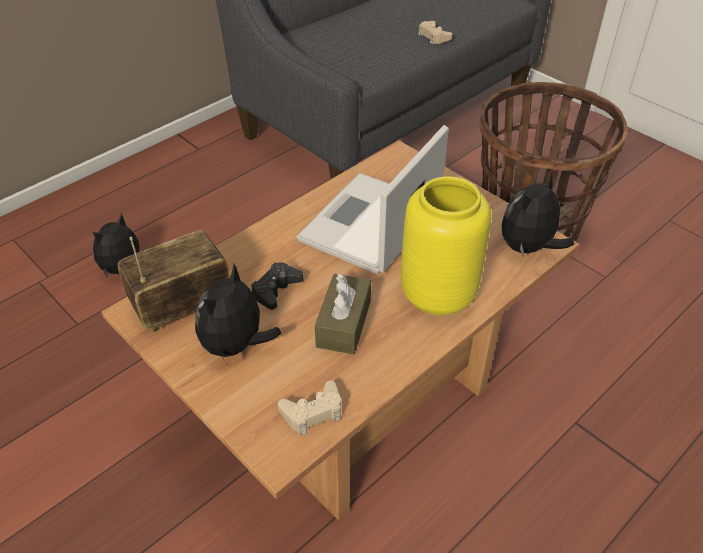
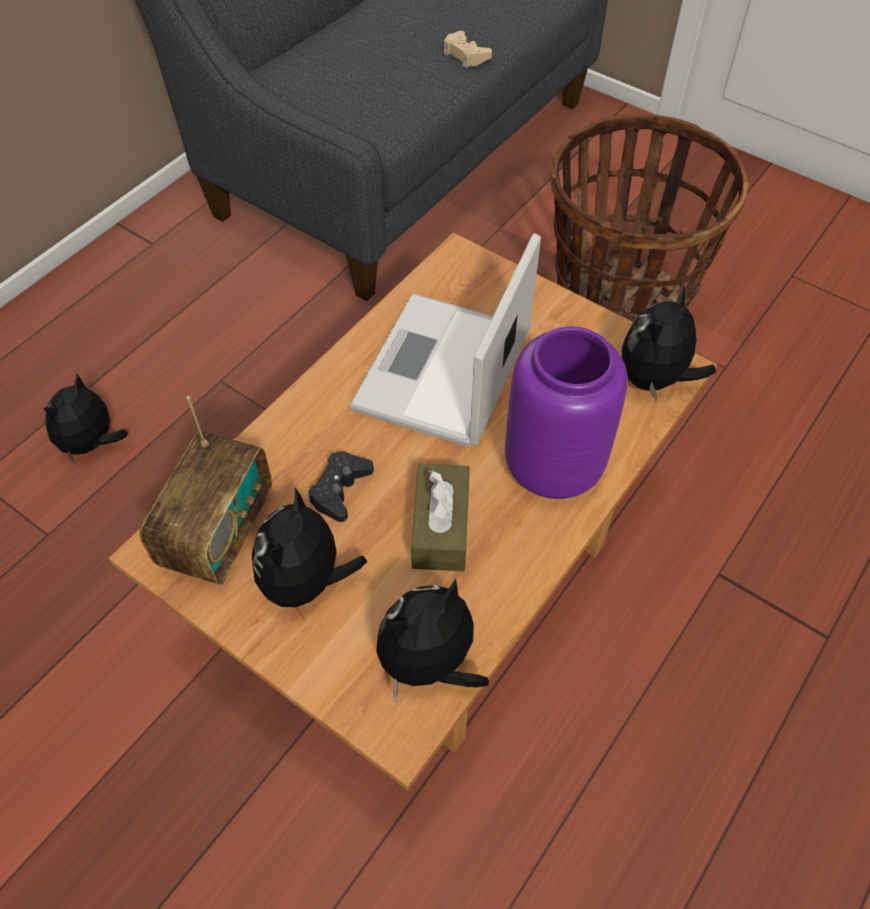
camera: 10 degrees left, 10 degrees up
radio [118,230,230,332] -> radio turned 150 degrees clockwise [139,396,272,585]
beige game controller [278,381,341,435] -> plush toy [376,578,489,703]
yellow vase [401,176,491,315] -> purple vase [505,326,628,499]

